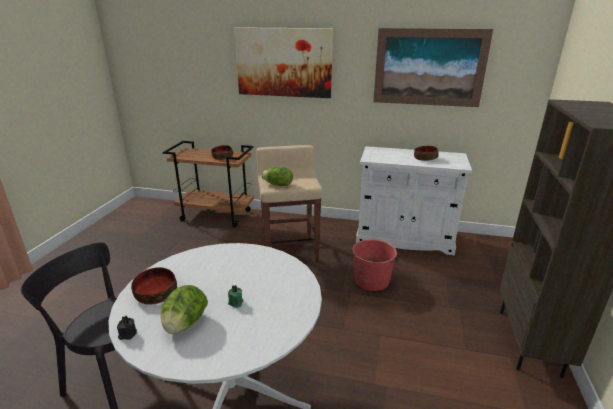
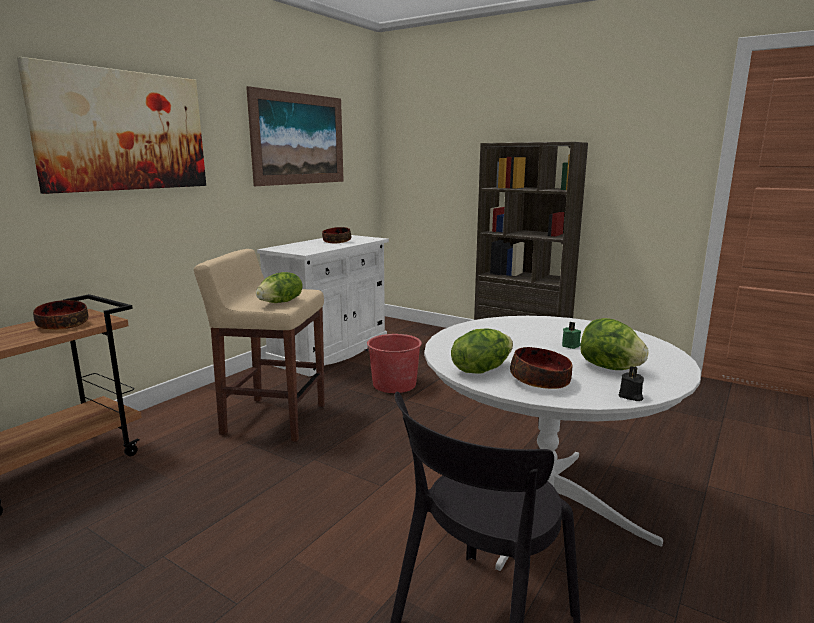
camera: 70 degrees left, 10 degrees down
none -> lettuce [451,328,513,374]

